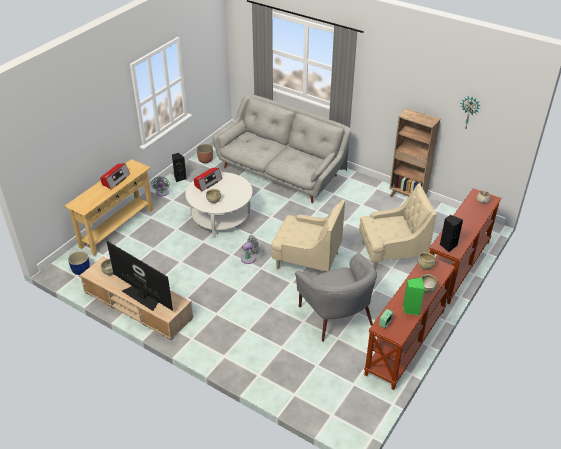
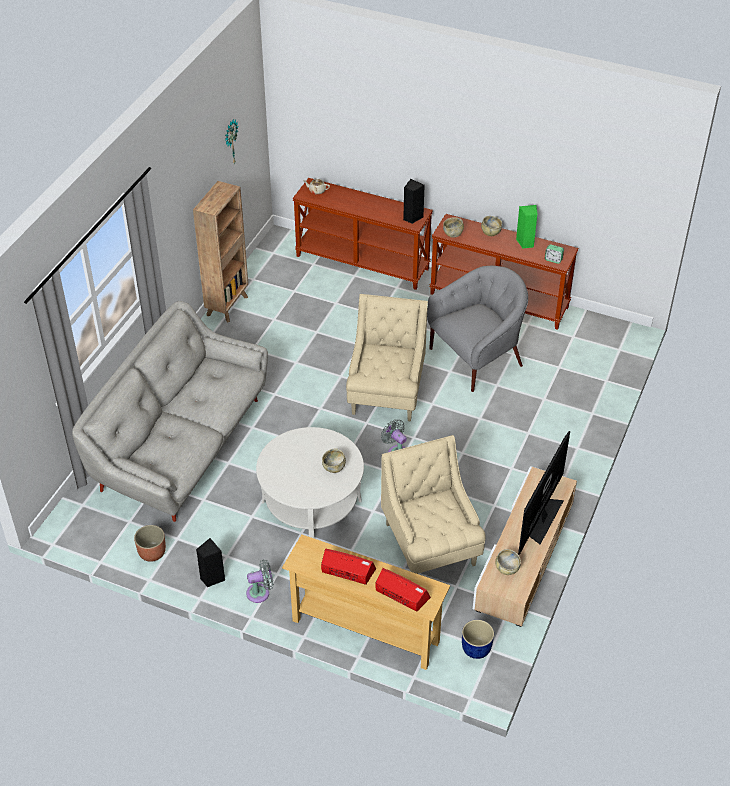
camera: 100 degrees left, 5 degrees up
radio [194,168,223,191] -> radio moved to [375,568,431,612]
beige armchair [359,184,437,269] -> beige armchair moved to [381,435,486,574]

